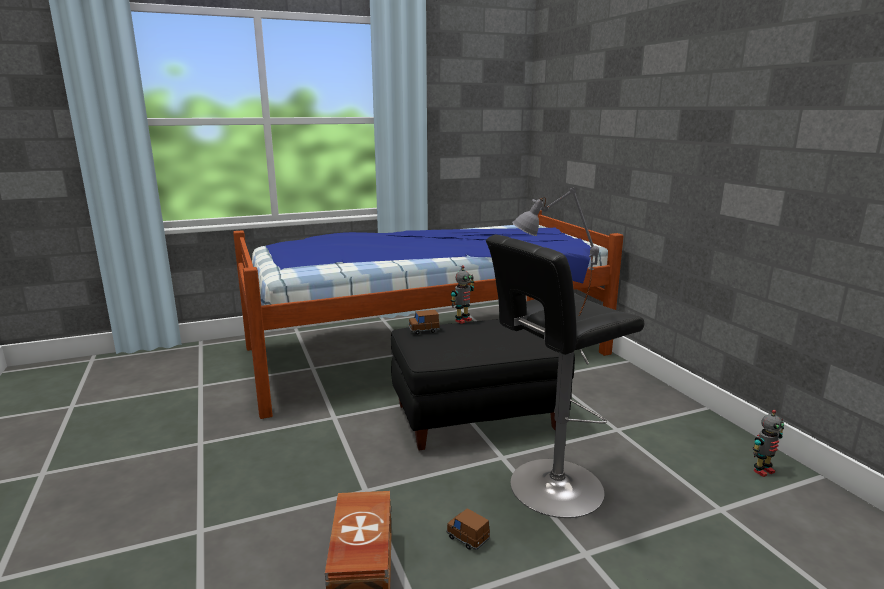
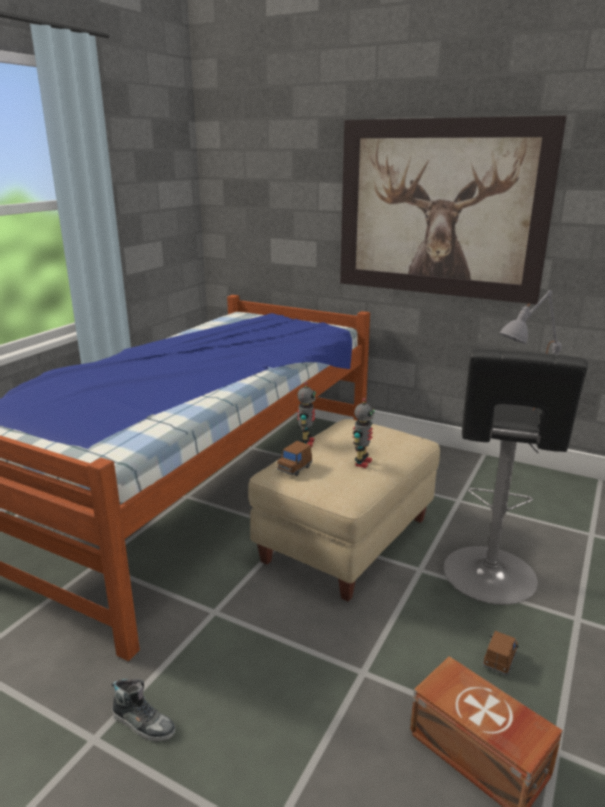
camera: 40 degrees left, 5 degrees up
black ottoman [391,319,575,450] -> beige ottoman [248,419,440,602]
brown toy car [446,508,490,550] -> brown toy car turned 120 degrees clockwise [483,631,519,675]
toy robot [753,410,784,477] -> toy robot moved to [353,398,375,468]
none -> shoe [112,679,175,742]
none -> picture [340,115,567,304]

